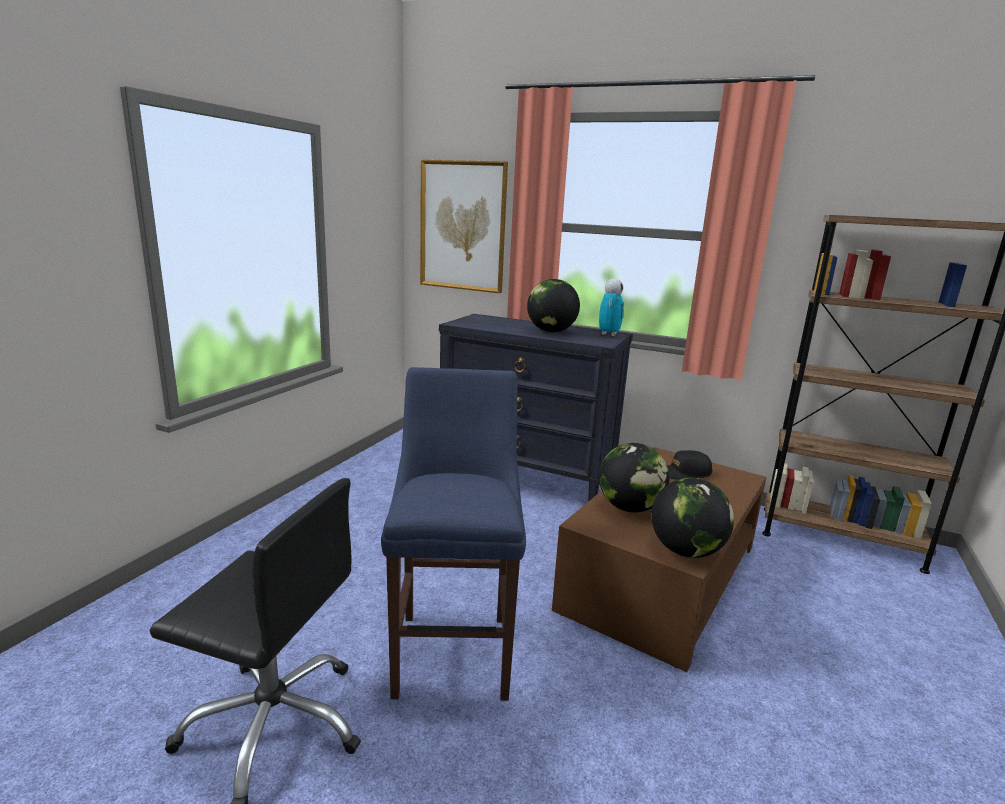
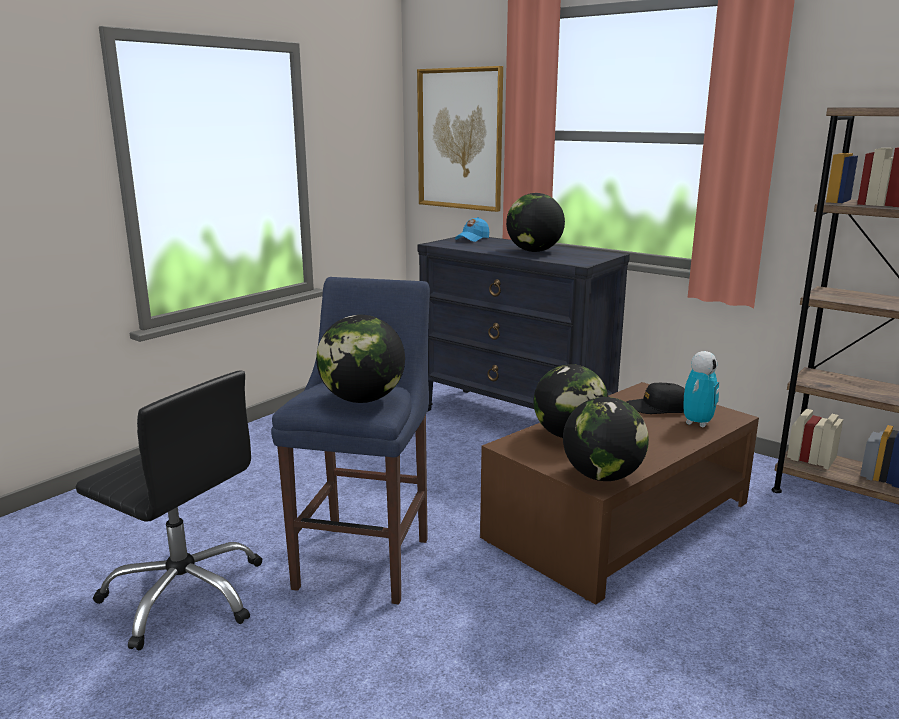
camera: 15 degrees right, 0 degrees up
toy robot [599,278,624,336] -> toy robot moved to [683,351,719,427]
none -> globe [316,315,405,403]
none -> blue cap [455,217,489,242]

